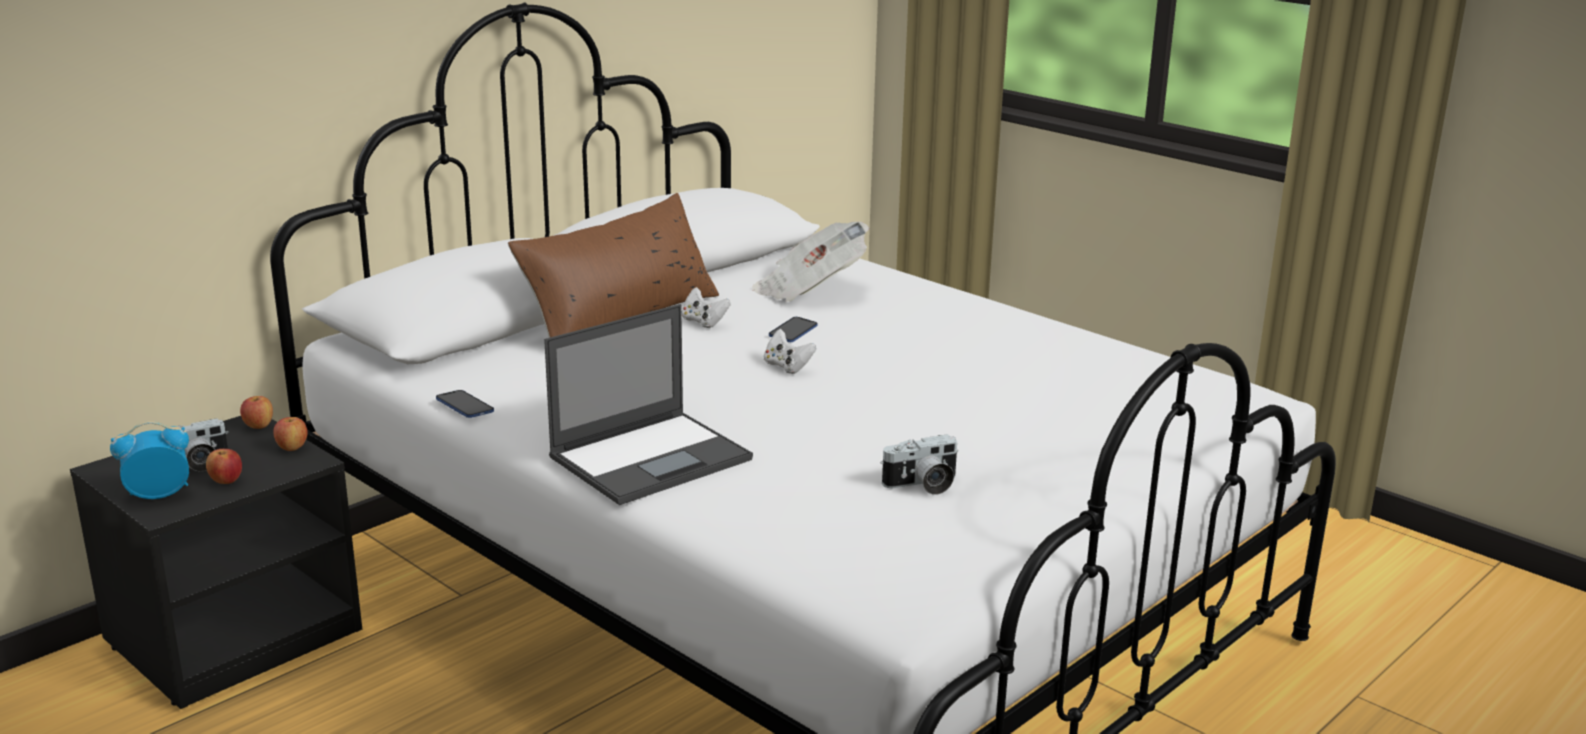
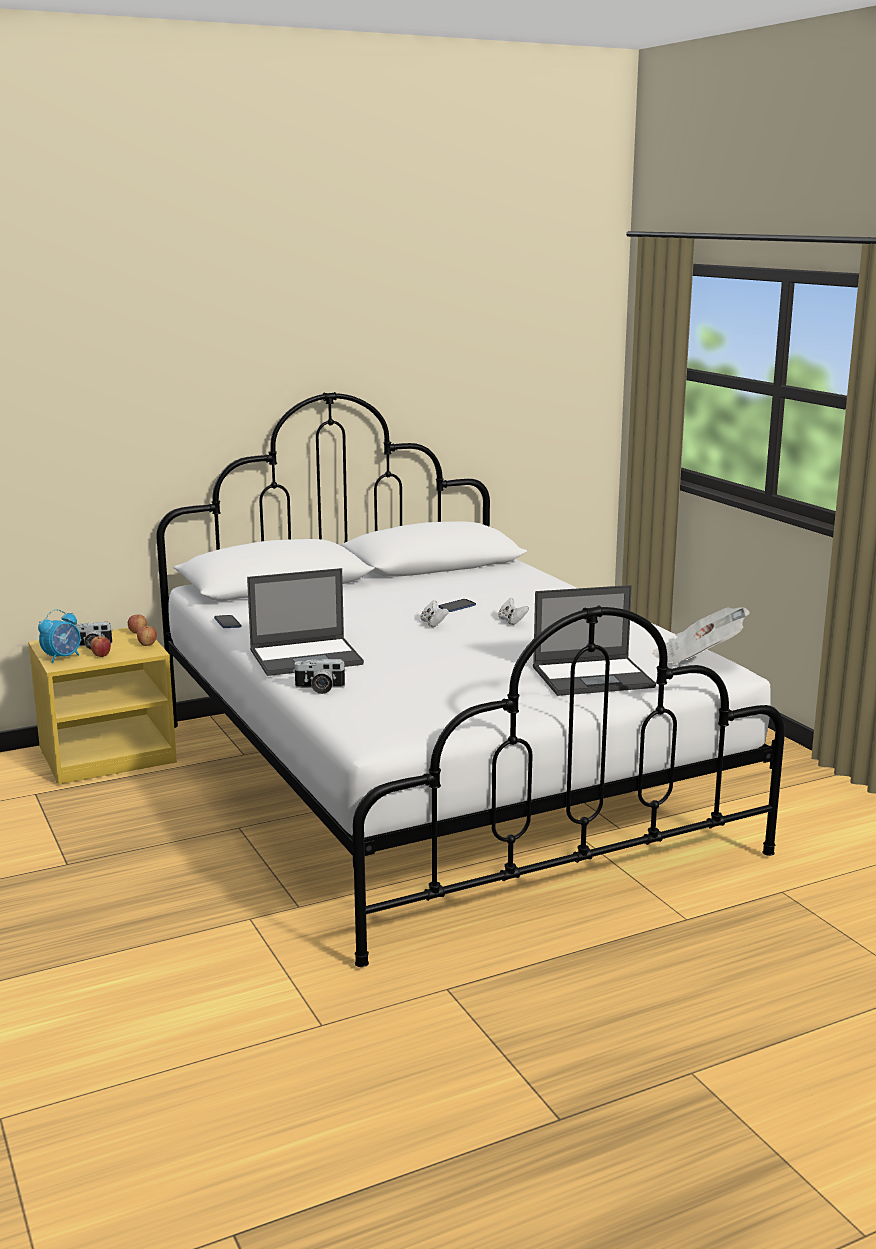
camera: 20 degrees right, 5 degrees down
black nightstand [70,416,362,709] -> yellow nightstand [28,628,177,785]
alarm clock [110,421,189,499] -> alarm clock turned 135 degrees clockwise [38,609,81,663]
brown pillow [508,193,719,338] -> none
white game controller [682,287,730,328] -> white game controller moved to [498,598,529,625]
newspaper [752,221,870,302] -> newspaper moved to [652,607,750,664]
camera [881,434,958,495] -> camera moved to [294,659,347,694]
none -> laptop [533,585,656,696]

